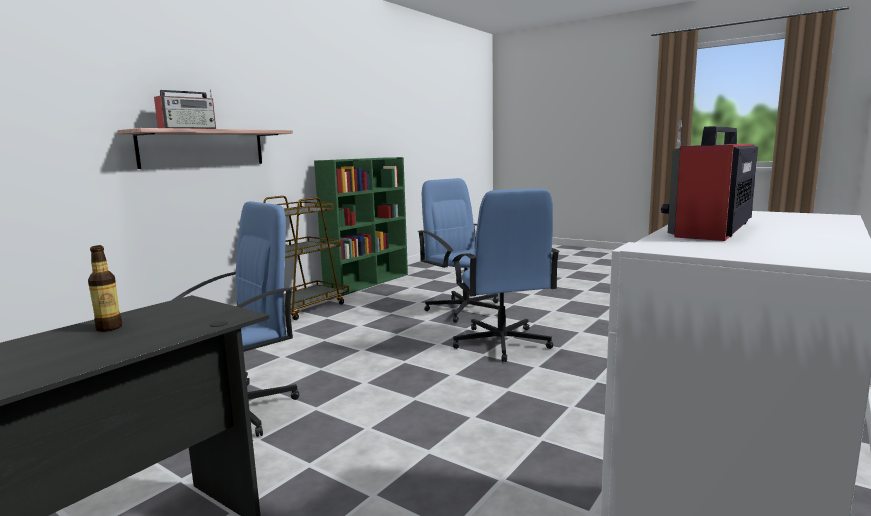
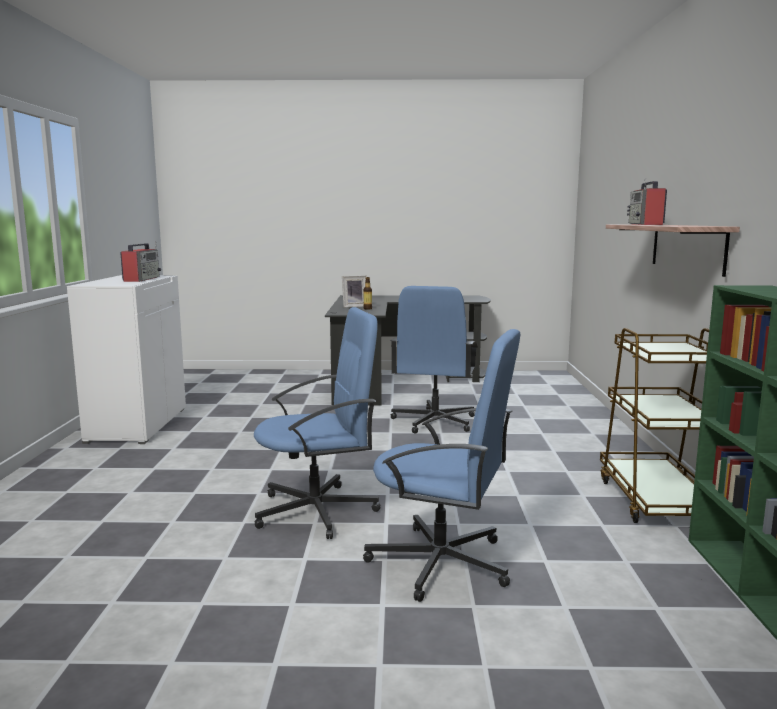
camera: 145 degrees right, 0 degrees up
blue office chair [452,188,560,362] -> blue office chair turned 120 degrees clockwise [254,307,381,539]
none -> picture frame [342,275,366,308]

